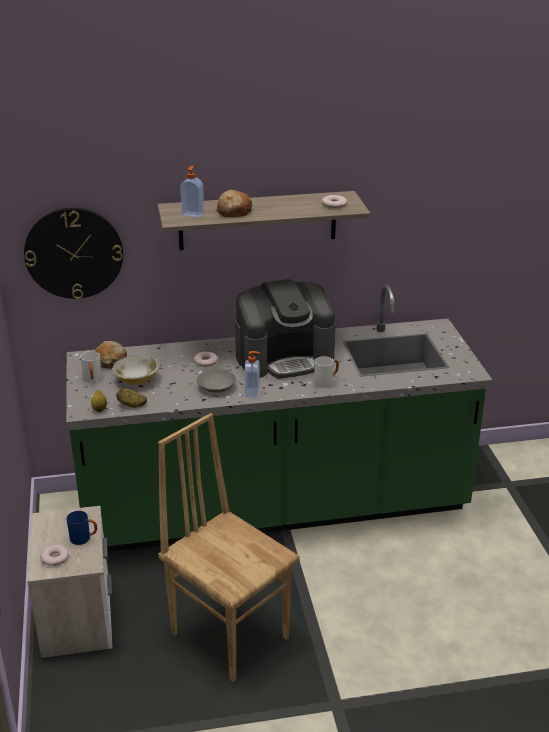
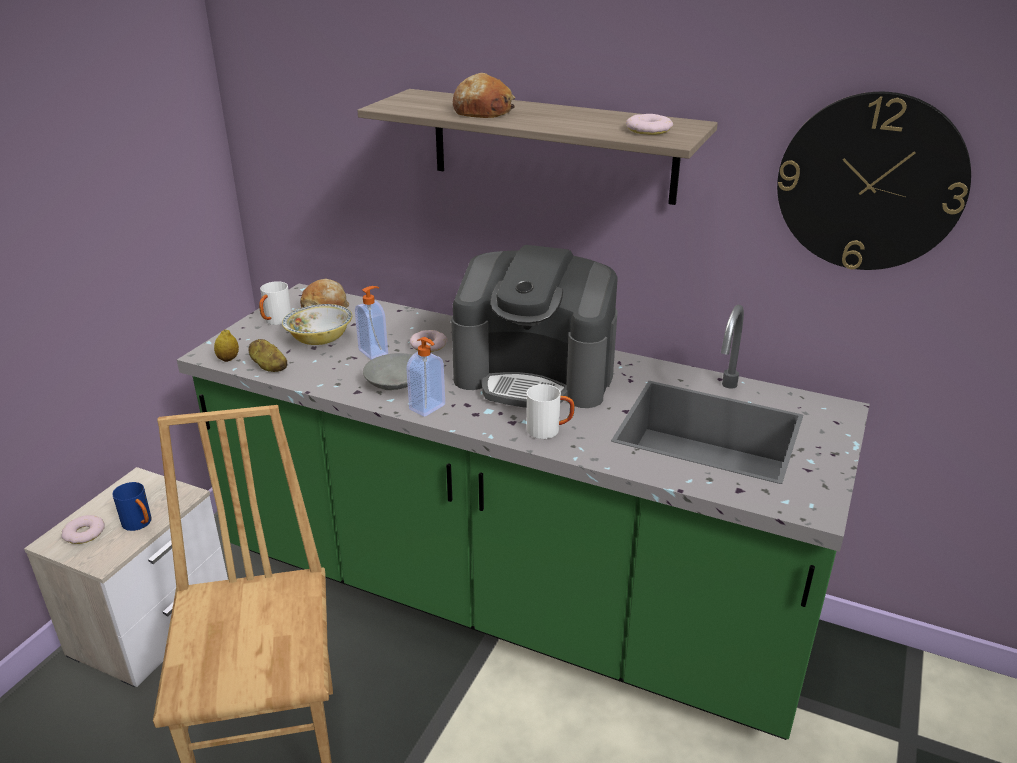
camera: 35 degrees right, 0 degrees up
wall clock [24,208,123,299] -> wall clock moved to [777,92,971,270]
soap dispenser [180,166,204,218] -> soap dispenser moved to [355,286,388,360]

